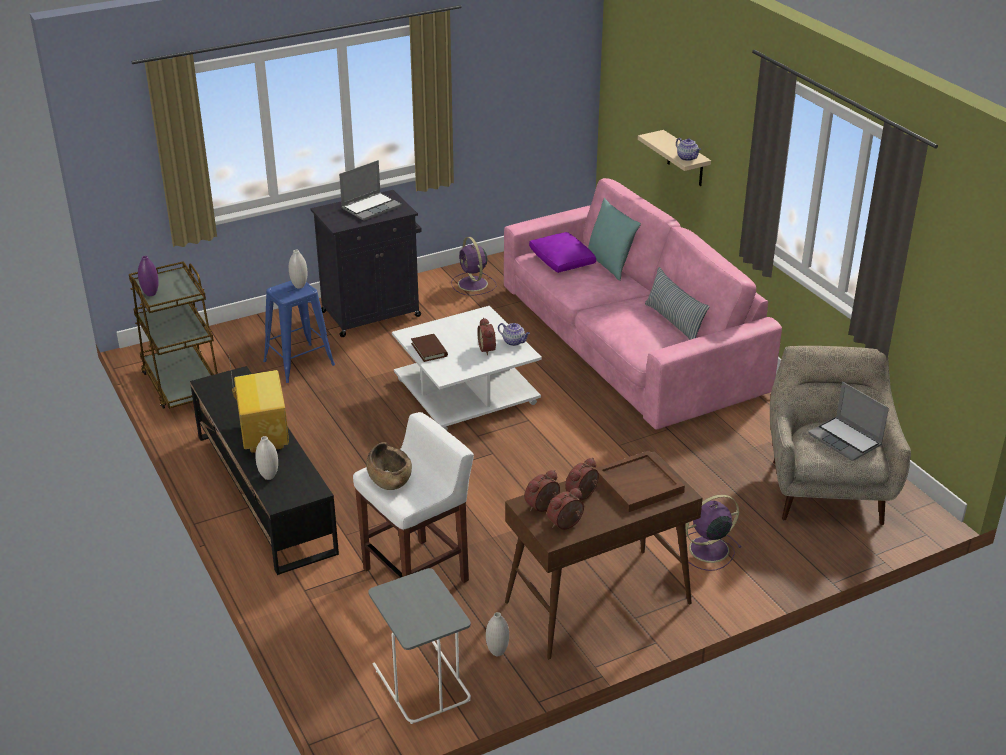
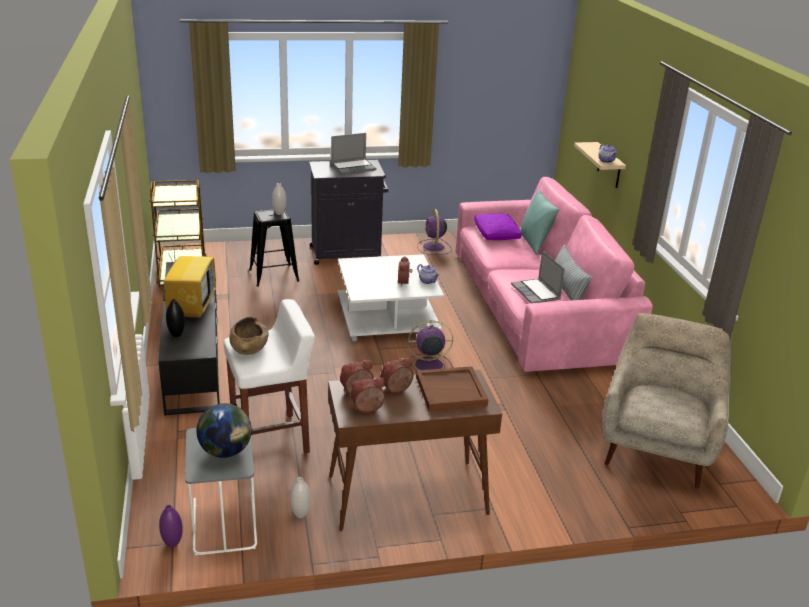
camera: 15 degrees right, 5 degrees down
purple vase [138,256,159,296] -> purple vase moved to [159,505,183,547]
white vase [255,436,278,480] -> black vase [166,299,185,337]
blue stool [263,281,335,383] -> black stool [249,209,299,287]
brown book [411,334,448,362] -> none
purple fan [679,495,742,571] -> purple fan moved to [408,321,453,375]
laptop [808,382,889,461] -> laptop moved to [511,250,565,303]
none -> globe [196,403,252,458]

